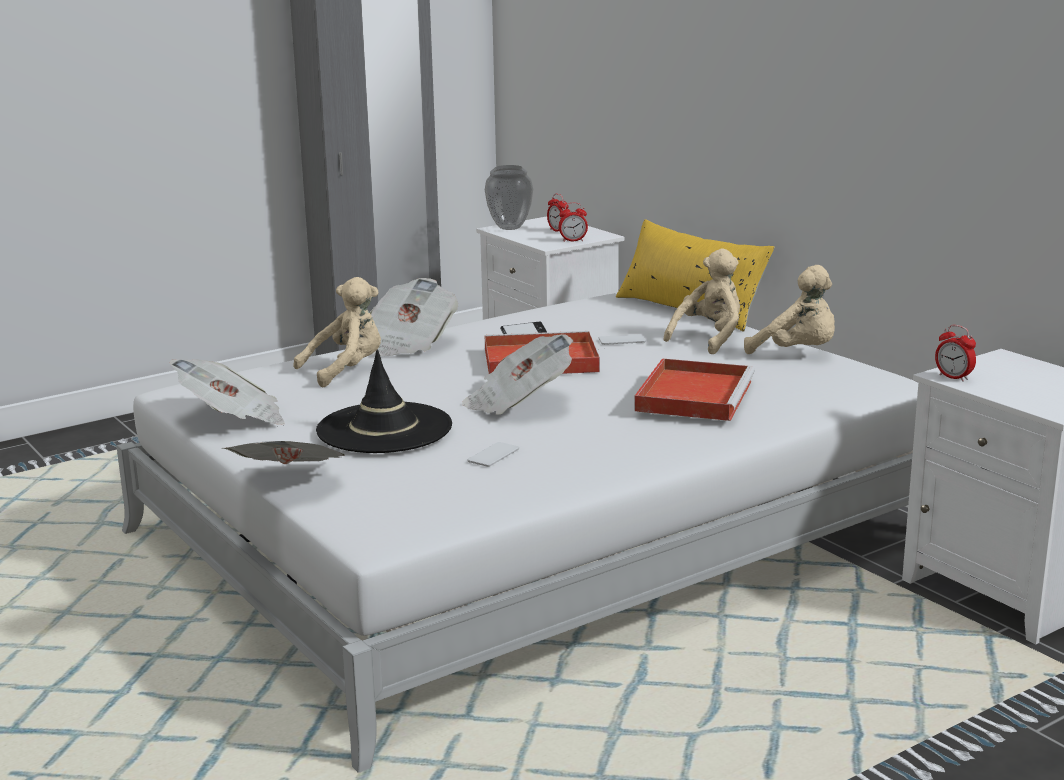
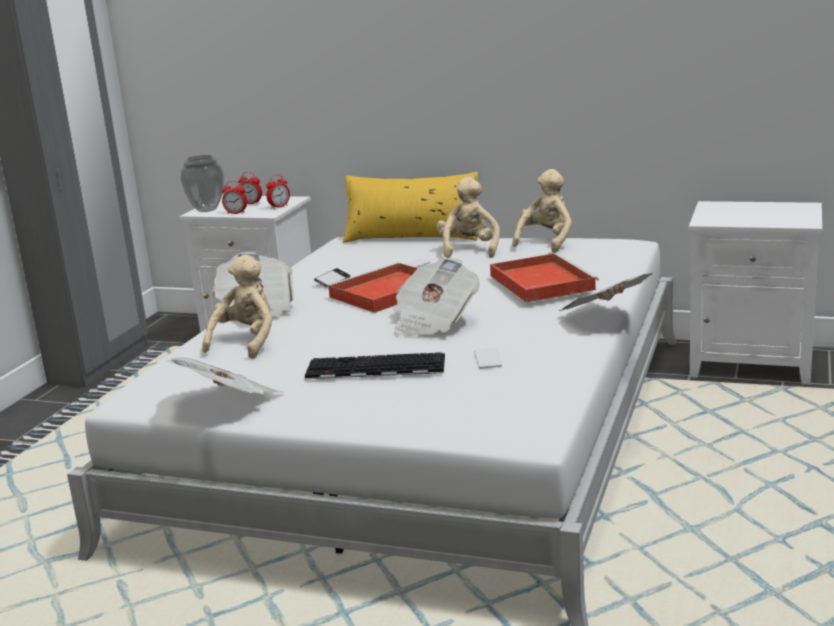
camera: 35 degrees left, 0 degrees up
newspaper [223,441,345,464] -> newspaper moved to [559,273,653,311]
black hat [316,350,452,453] -> keyboard [305,352,445,379]
beige plush toy [744,265,835,354] -> beige plush toy turned 60 degrees counterclockwise [512,169,572,253]
alarm clock [935,325,976,382] -> alarm clock moved to [222,181,247,214]

